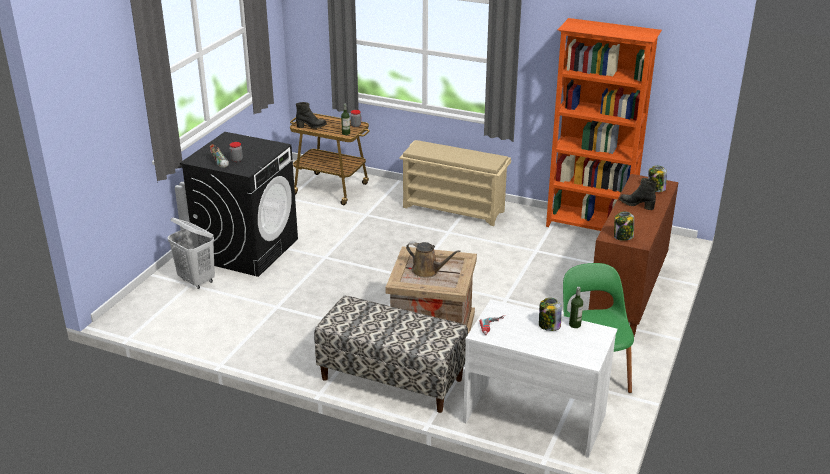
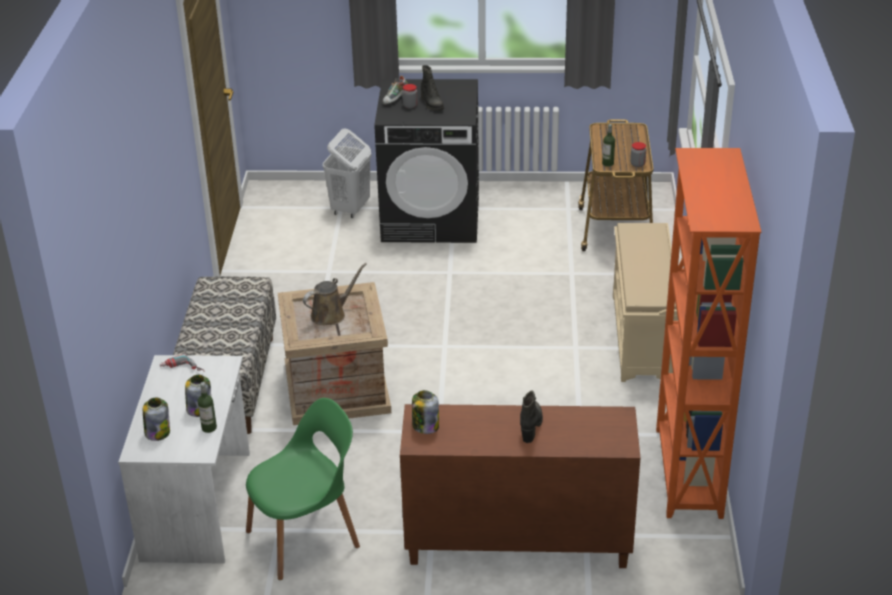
camera: 70 degrees right, 5 degrees up
black boot [296,102,327,129] -> black boot moved to [421,65,444,111]
brown watering can [406,241,460,278] -> brown watering can turned 135 degrees counterclockwise [303,263,367,325]
jar [648,166,667,192] -> jar moved to [143,398,170,441]

